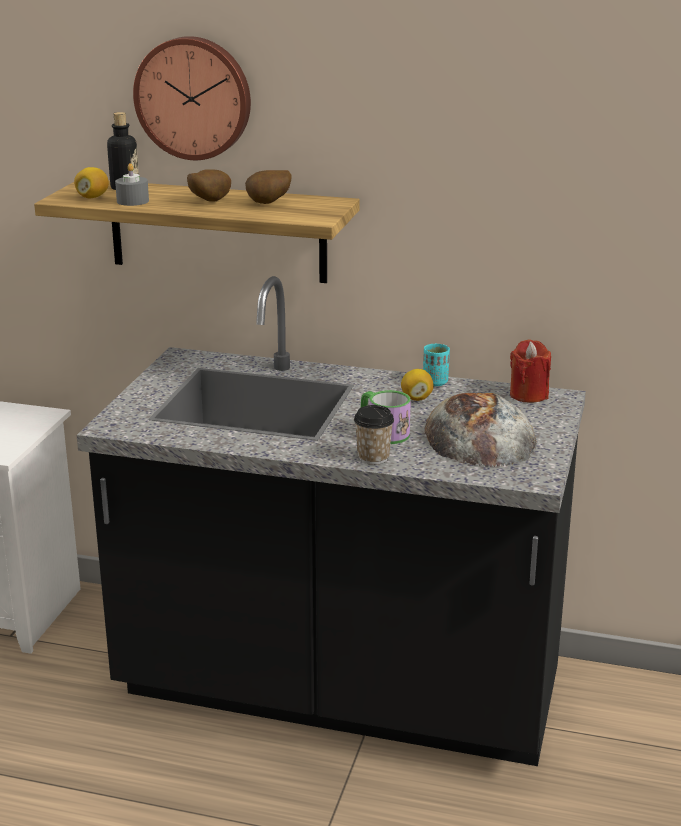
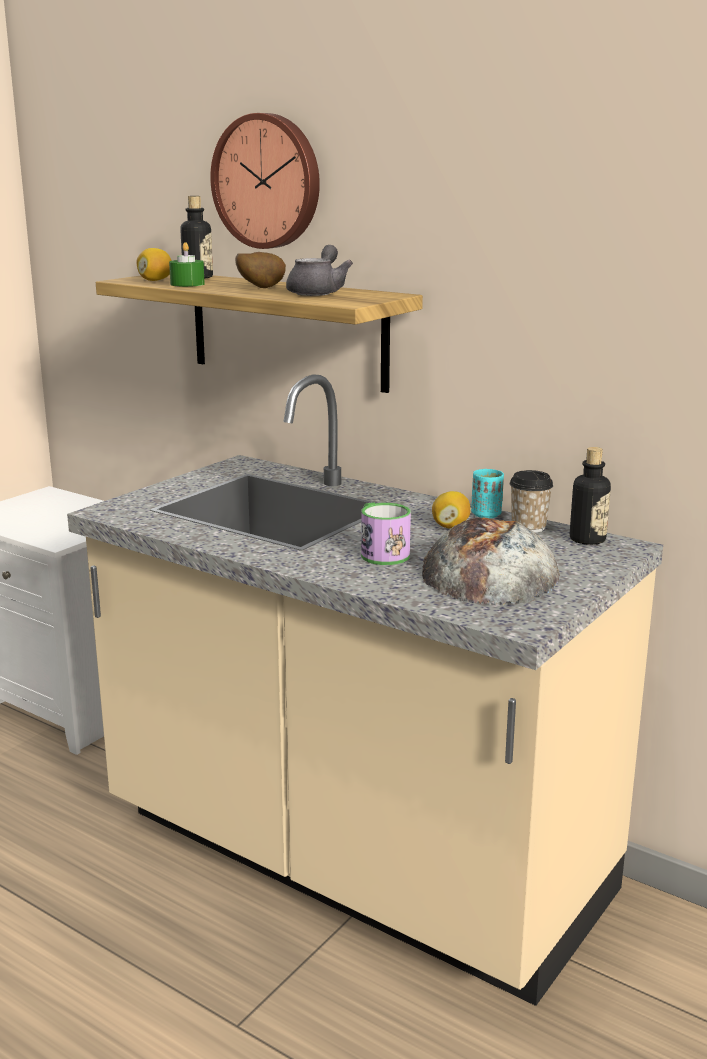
camera: 20 degrees right, 5 degrees down
black counter [77,276,586,766] -> beige counter [67,374,663,1006]
grey candle [115,163,149,206] -> green candle [169,242,205,287]
potato [245,170,292,204] -> grey teapot [286,245,353,296]
cup [354,405,394,465] -> cup moved to [509,470,553,533]
red candle [510,339,551,403] -> bottle [570,447,611,545]

